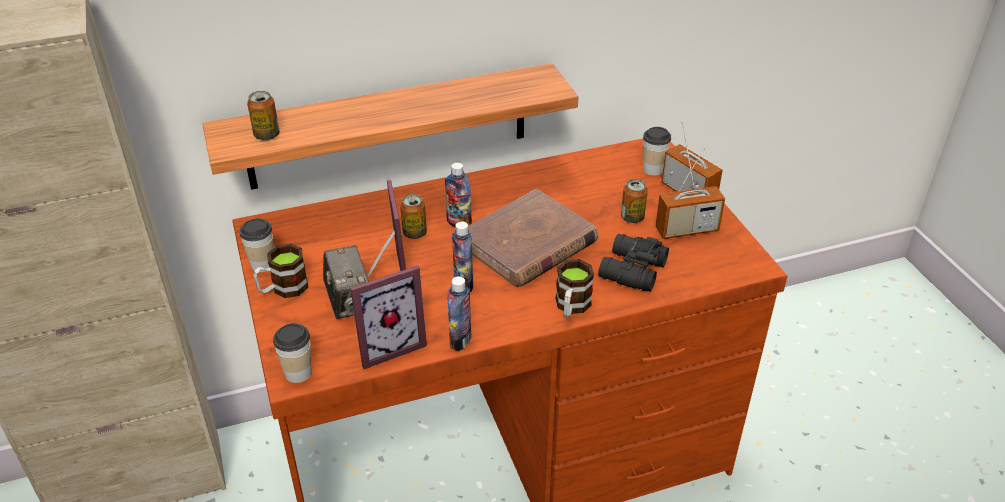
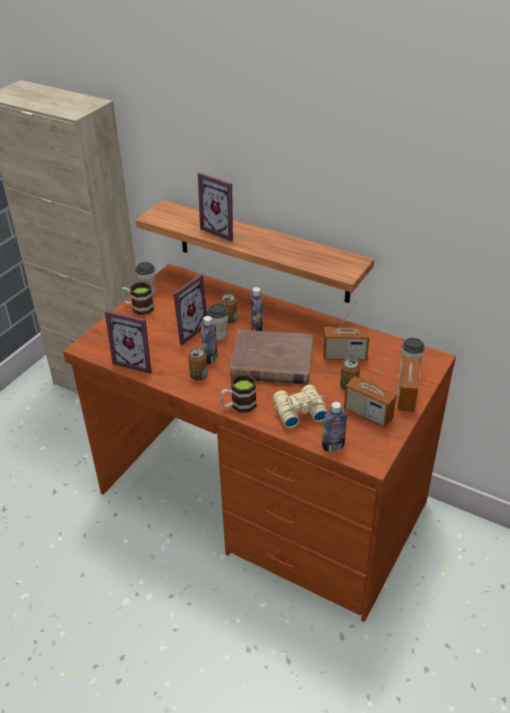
camera: 50 degrees right, 0 degrees up
can [247,91,280,141] -> can moved to [188,348,208,380]
cup [273,323,312,383] -> cup moved to [207,304,228,340]
camera [323,246,369,319] -> none
bottle [447,277,471,351] -> bottle moved to [322,402,347,452]
black binoculars [598,234,669,292] -> beige binoculars [273,385,327,428]
none -> picture frame [198,173,233,241]
none -> radio [323,299,369,361]

